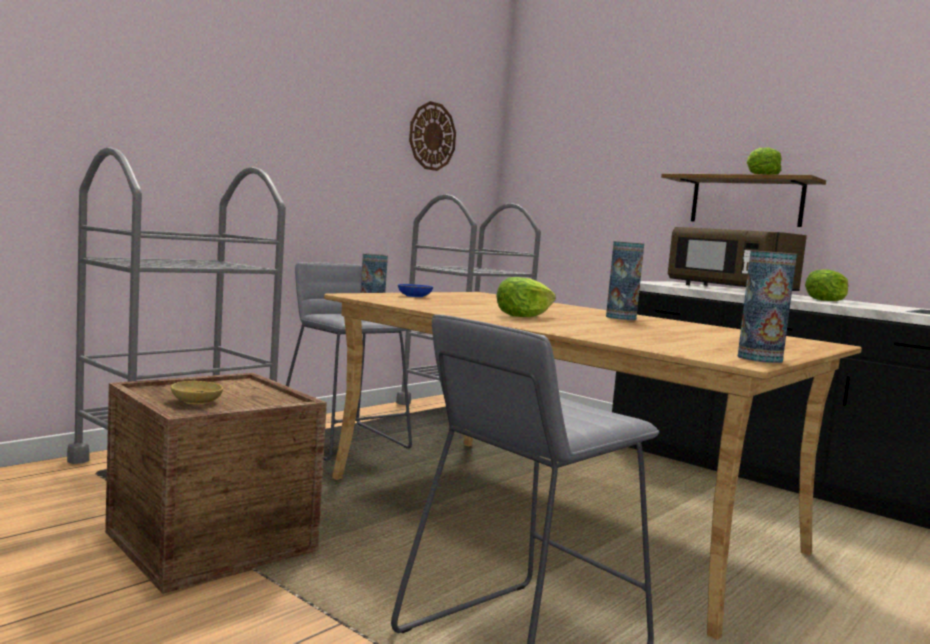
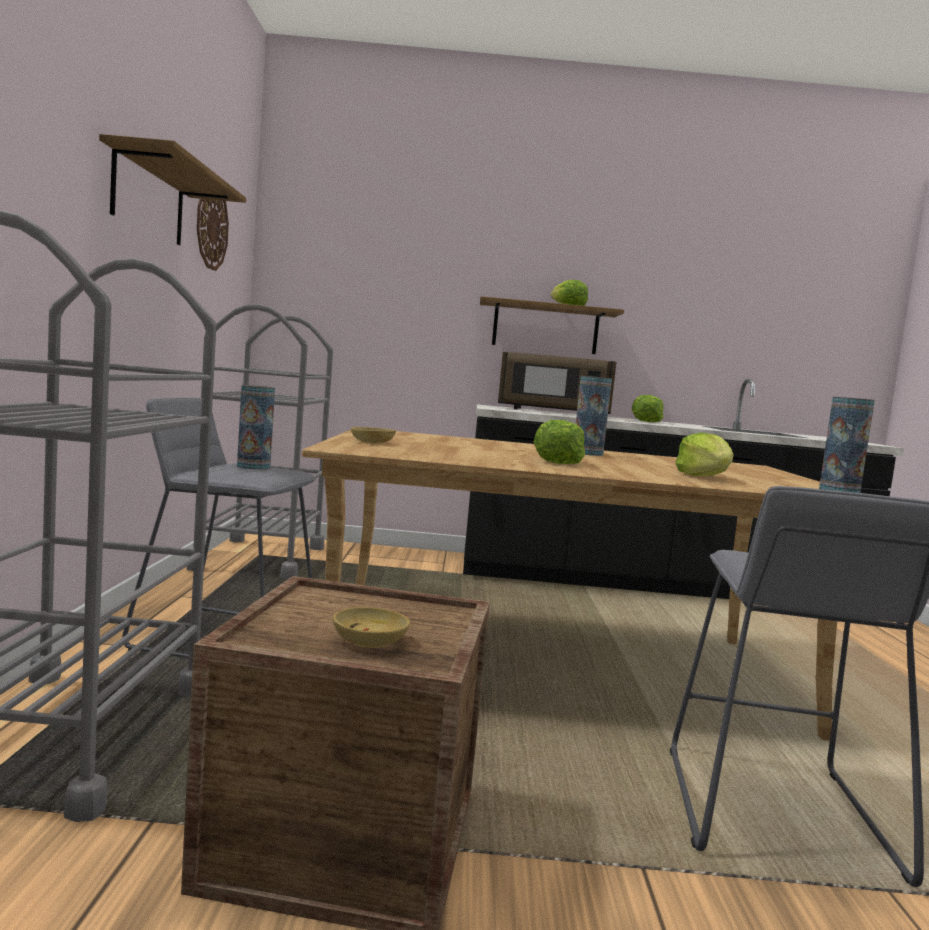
camera: 40 degrees left, 0 degrees up
blue bowl [398,284,433,297] -> beige bowl [351,427,396,444]
none -> shelf [99,134,246,245]
none -> lettuce [675,433,734,476]

